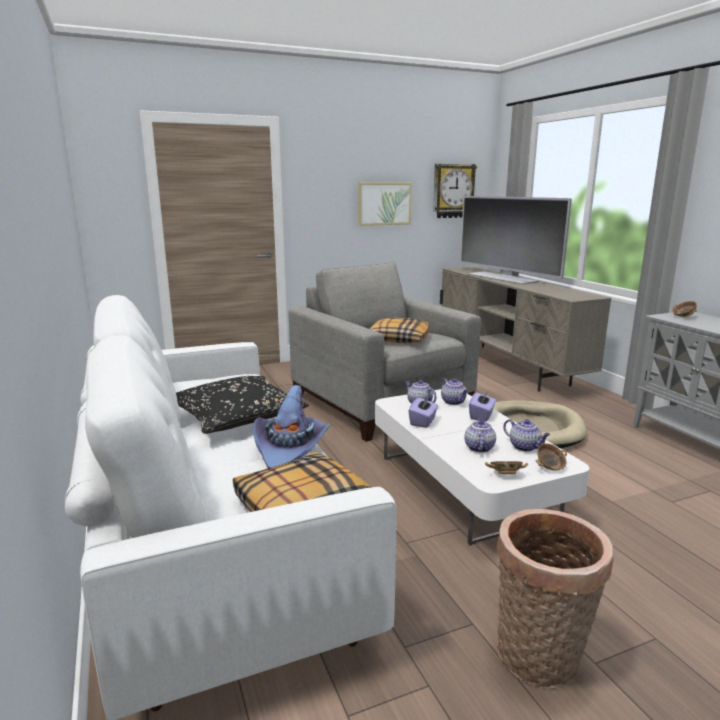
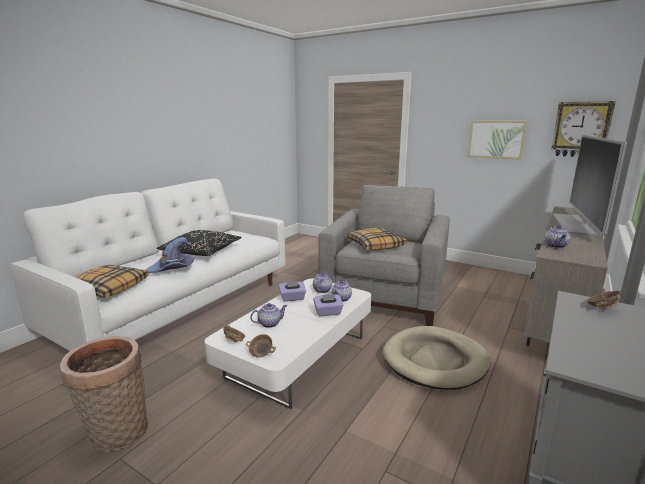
camera: 55 degrees right, 0 degrees up
teapot [503,419,550,452] -> teapot moved to [545,225,570,248]

